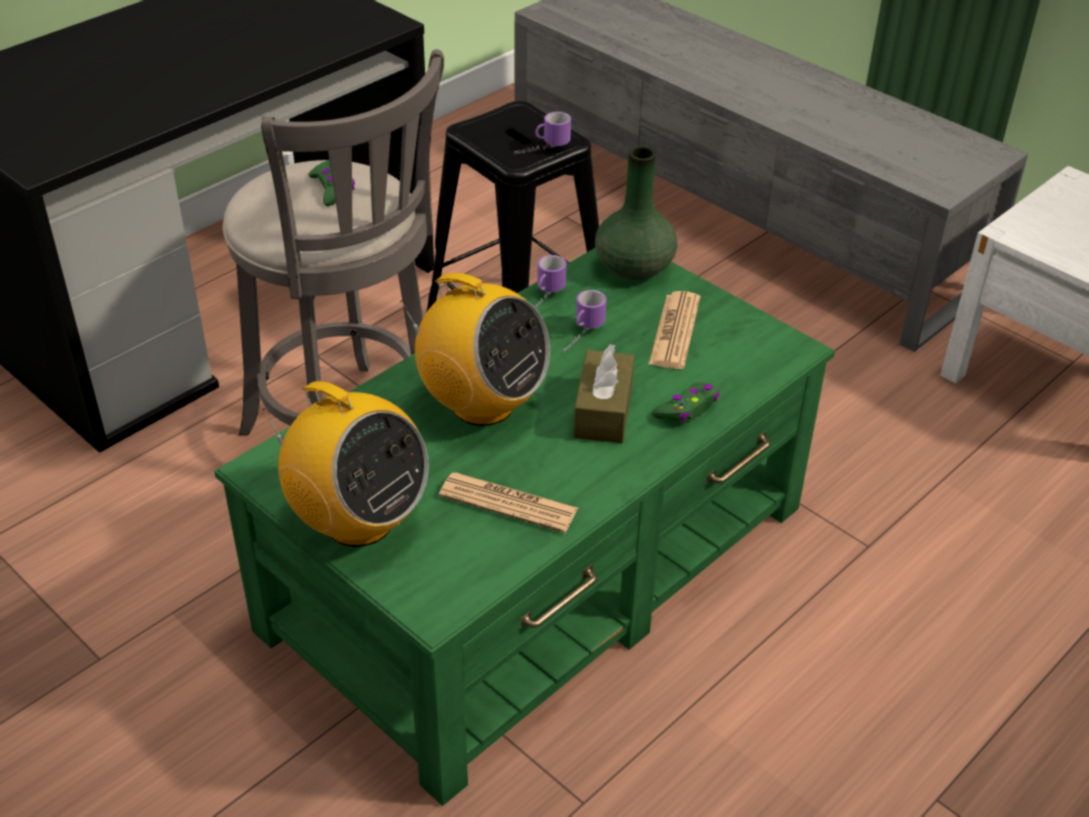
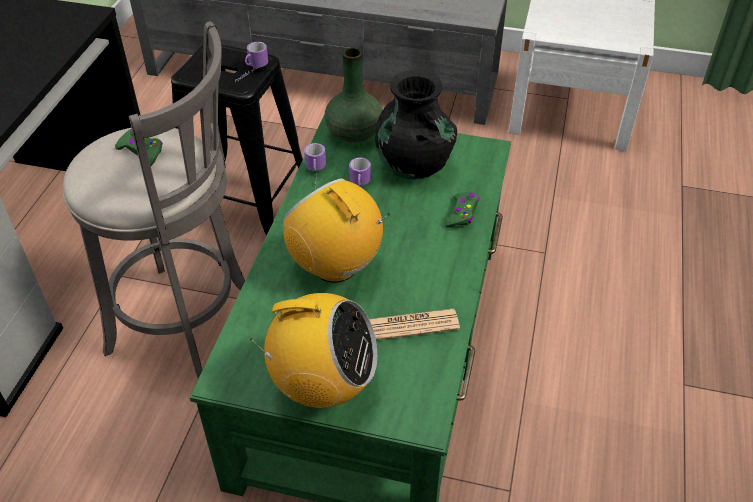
camera: 30 degrees left, 5 degrees up
radio [400,273,550,426] -> radio turned 135 degrees counterclockwise [283,178,390,283]
brown tissue box [573,344,634,443] -> none
newspaper [648,291,700,369] -> black vase [375,70,457,180]

